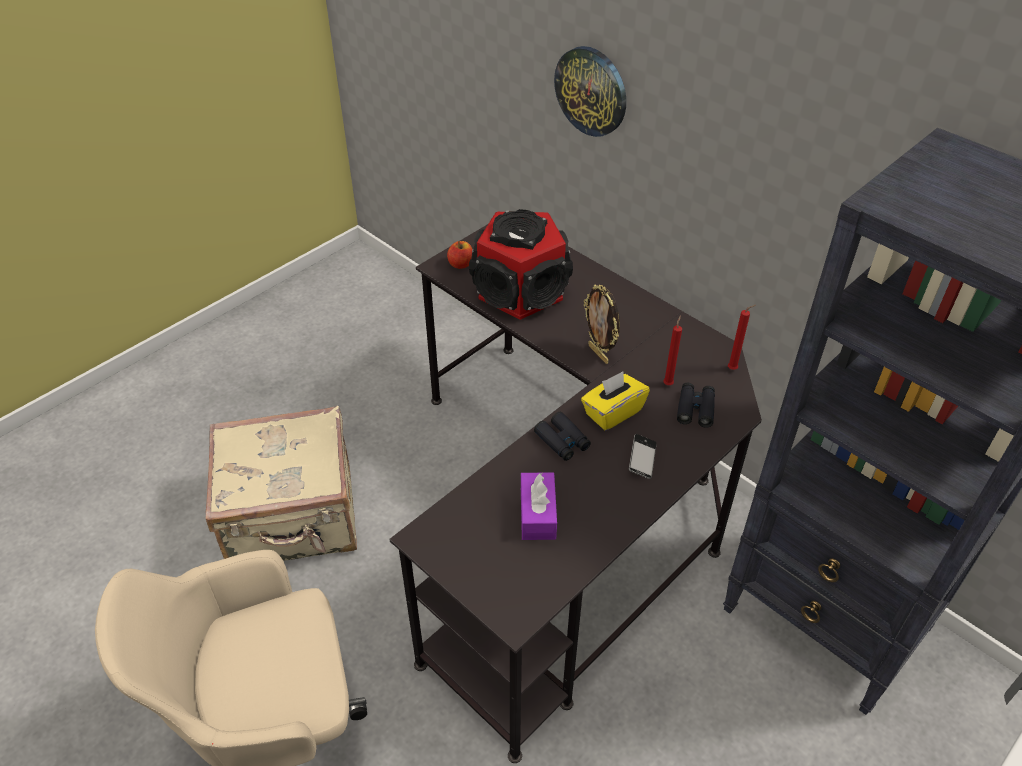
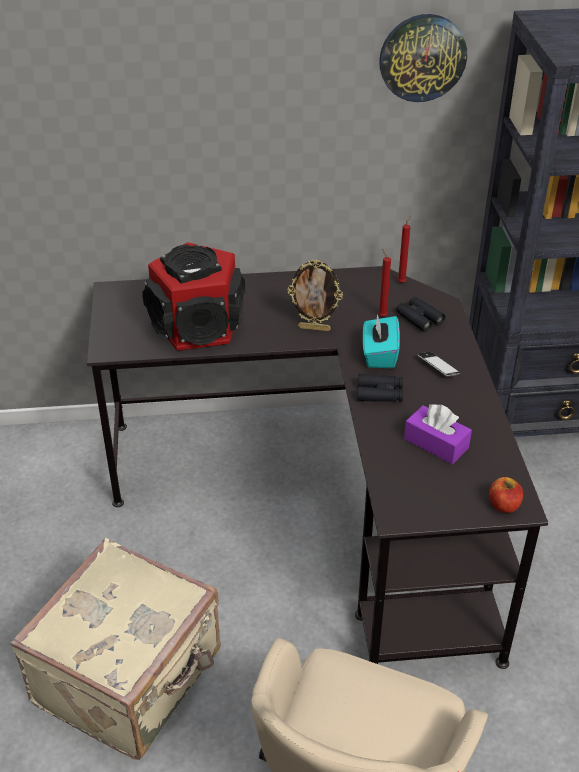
camera: 50 degrees left, 5 degrees down
apple [447,241,473,269] -> apple moved to [489,477,523,513]
wall clock [554,46,626,137] -> wall clock moved to [379,14,467,102]
yellow tissue box [581,371,650,431] -> turquoise tissue box [363,314,400,368]

